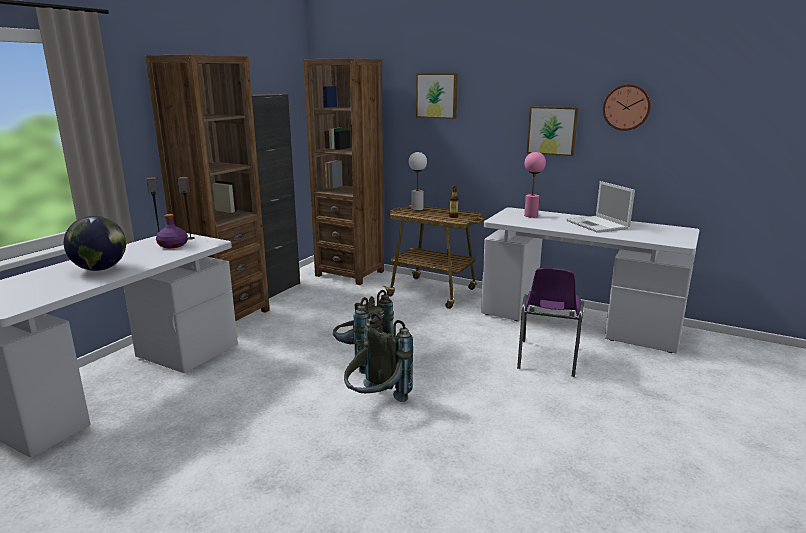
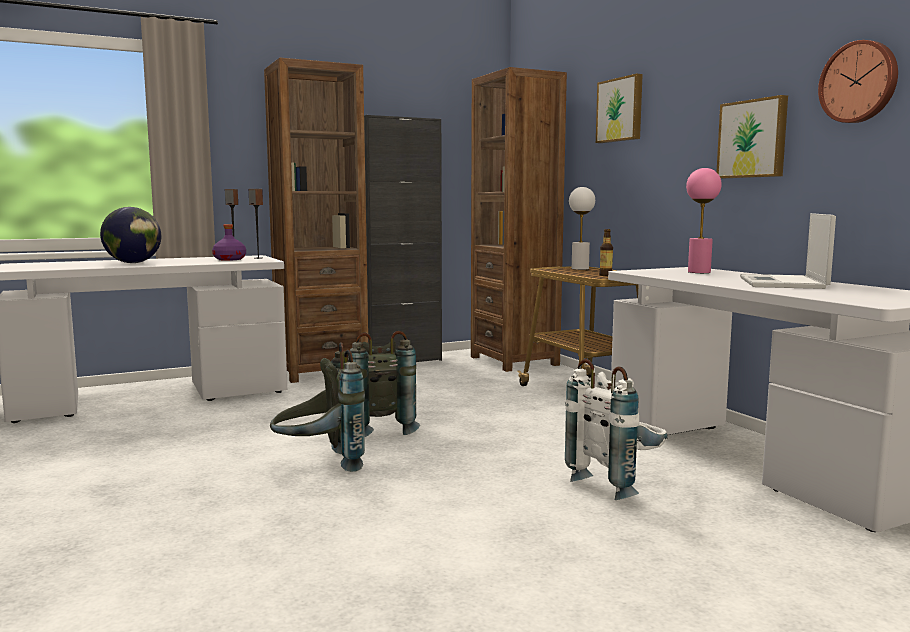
camera: 35 degrees right, 10 degrees down
purple chair [517,268,584,377] -> white backpack [565,359,668,500]

